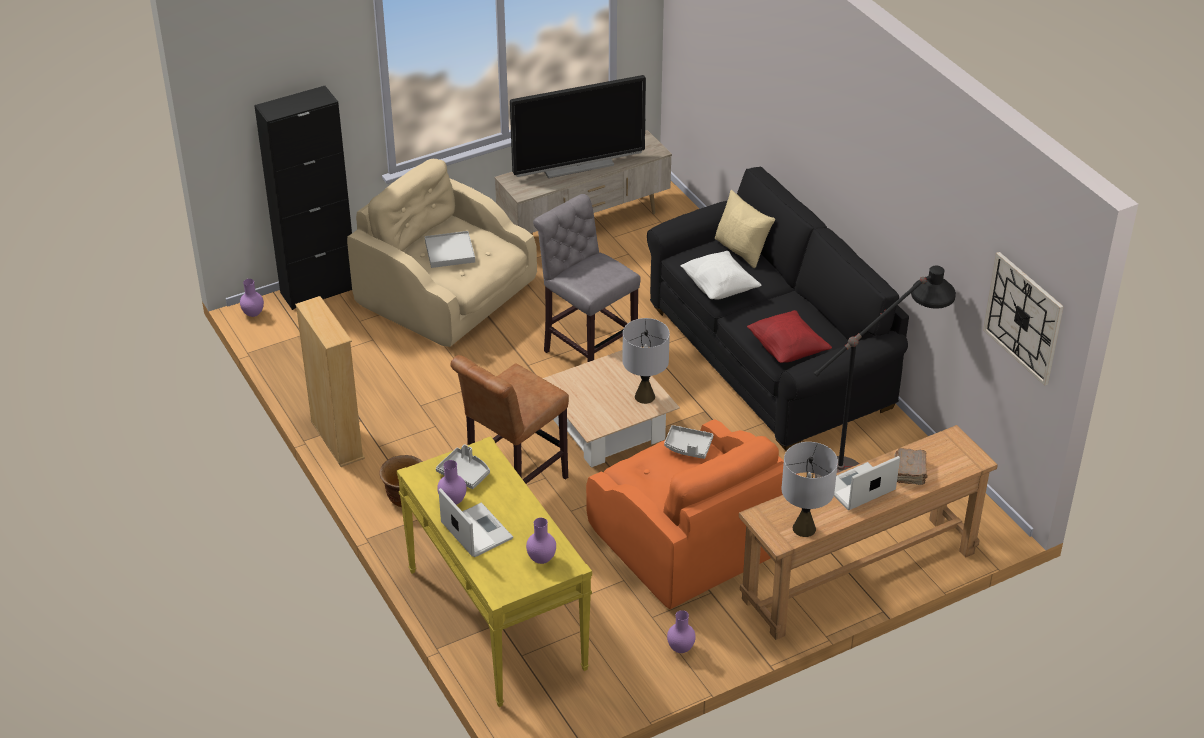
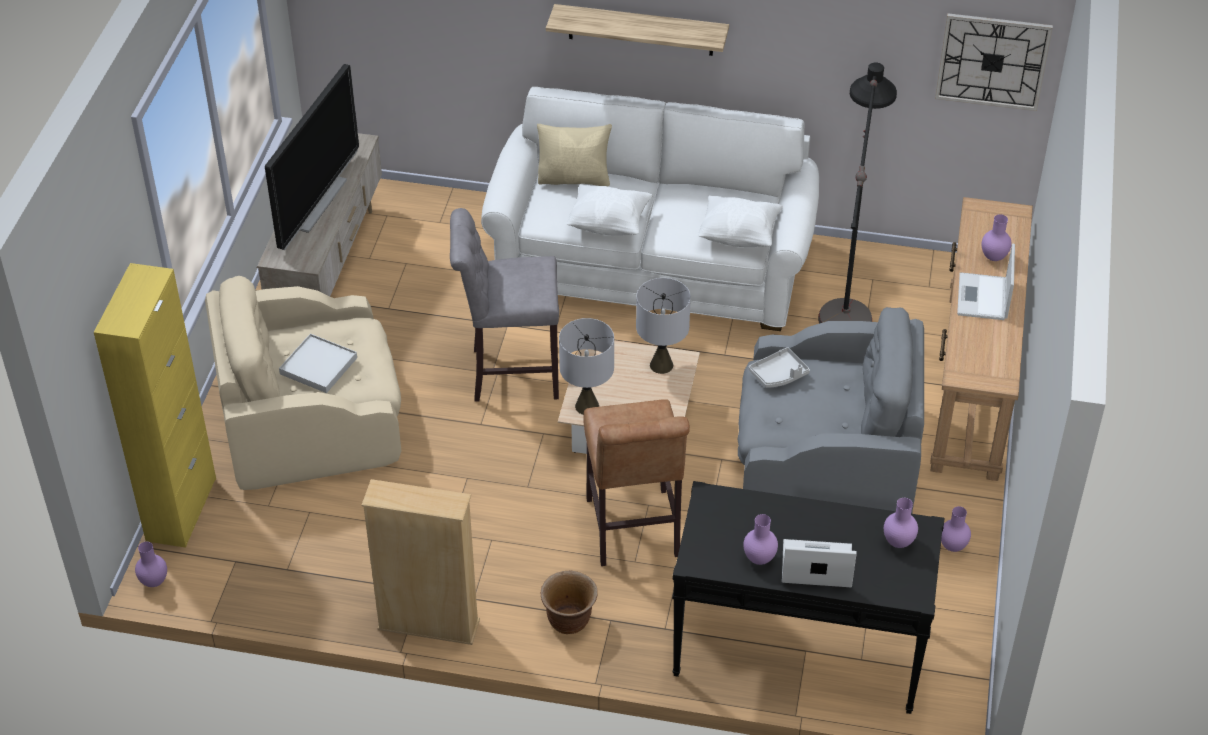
camera: 50 degrees left, 5 degrees up
black cabinet [254,86,352,310] -> yellow cabinet [94,263,216,548]
yellow console table [397,436,592,707] -> black console table [672,481,945,714]
grey tray [436,444,490,489] -> none
orange armchair [586,419,798,609] -> grey armchair [737,307,924,514]
black sofa [647,167,909,451] -> white sofa [481,87,819,331]
red pillow [747,310,832,363] -> white pillow [698,196,783,247]
grey table lamp [781,442,838,537] -> grey table lamp moved to [559,318,614,415]
brown book [894,448,928,485] -> purple vase [982,214,1012,261]
none -> shelf [546,4,729,56]

